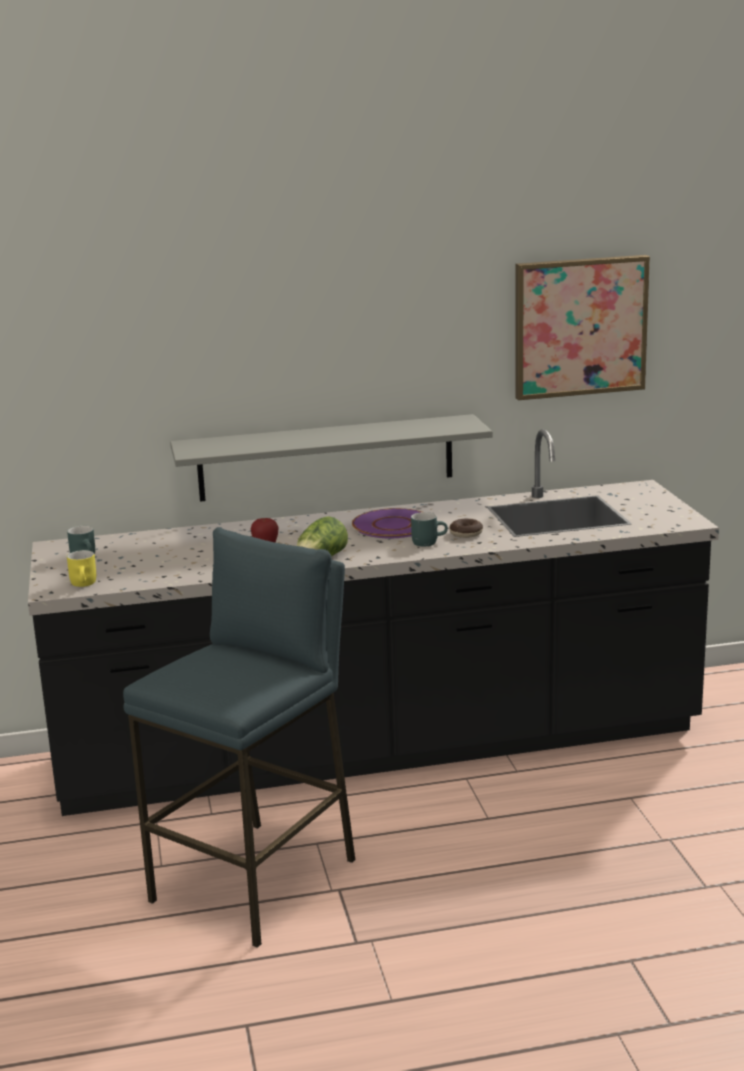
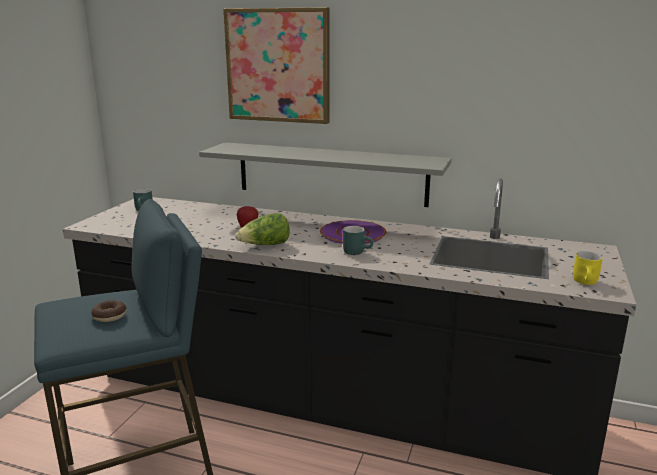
camera: 30 degrees right, 0 degrees up
yellow mug [67,550,96,587] -> yellow mug moved to [573,251,603,285]
donut [449,518,483,538] -> donut moved to [91,300,127,322]
picture [515,255,650,400] -> picture moved to [223,7,330,124]

